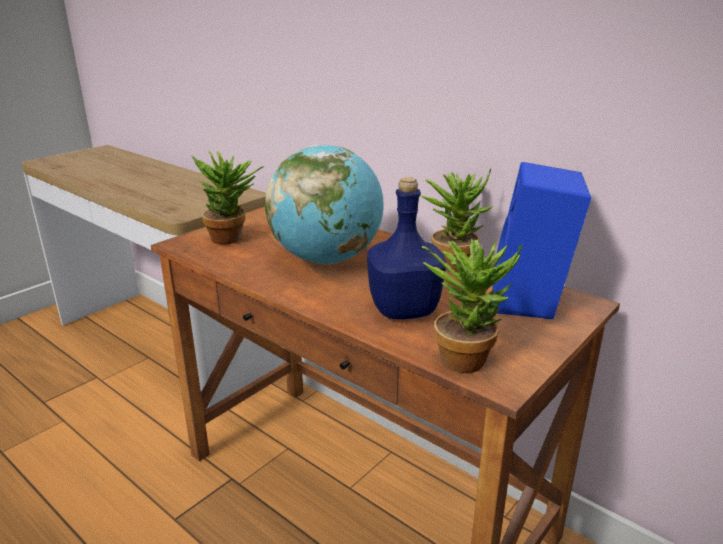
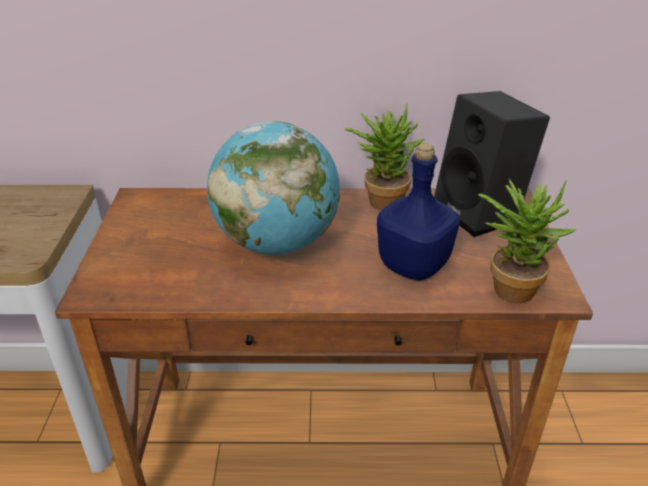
camera: 40 degrees left, 10 degrees up
potted plant [191,151,264,245] -> none
blue speaker [492,162,591,319] -> black speaker [434,91,550,237]

